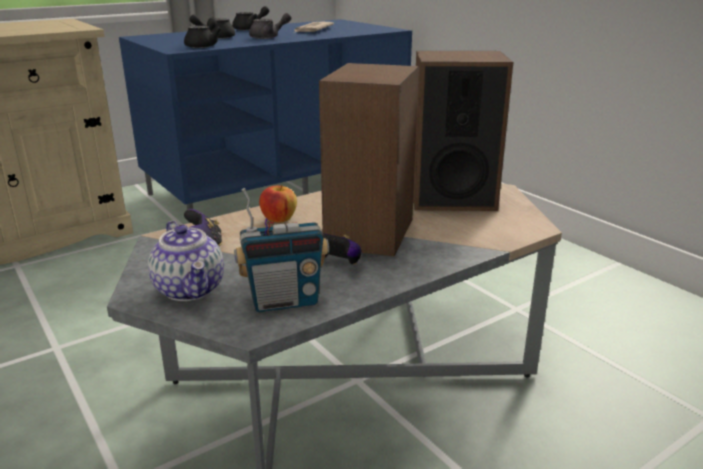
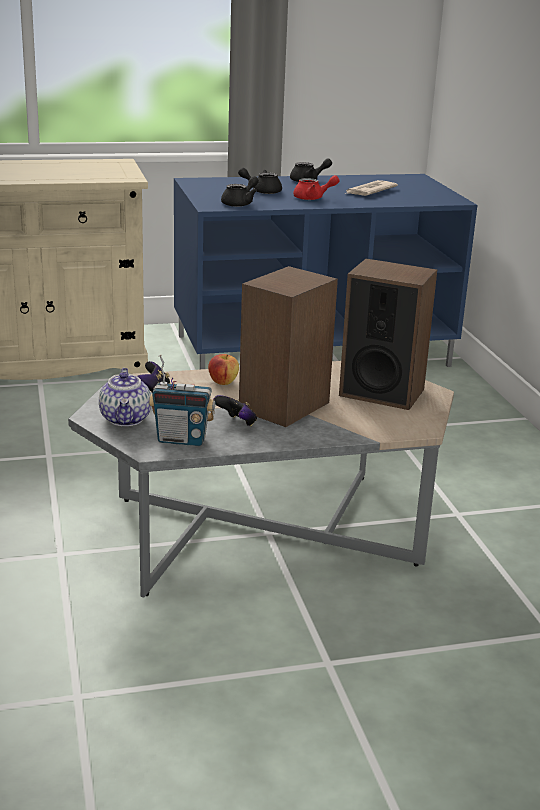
camera: 20 degrees right, 0 degrees up
grey teapot [249,13,292,39] -> red teapot [293,175,340,200]

